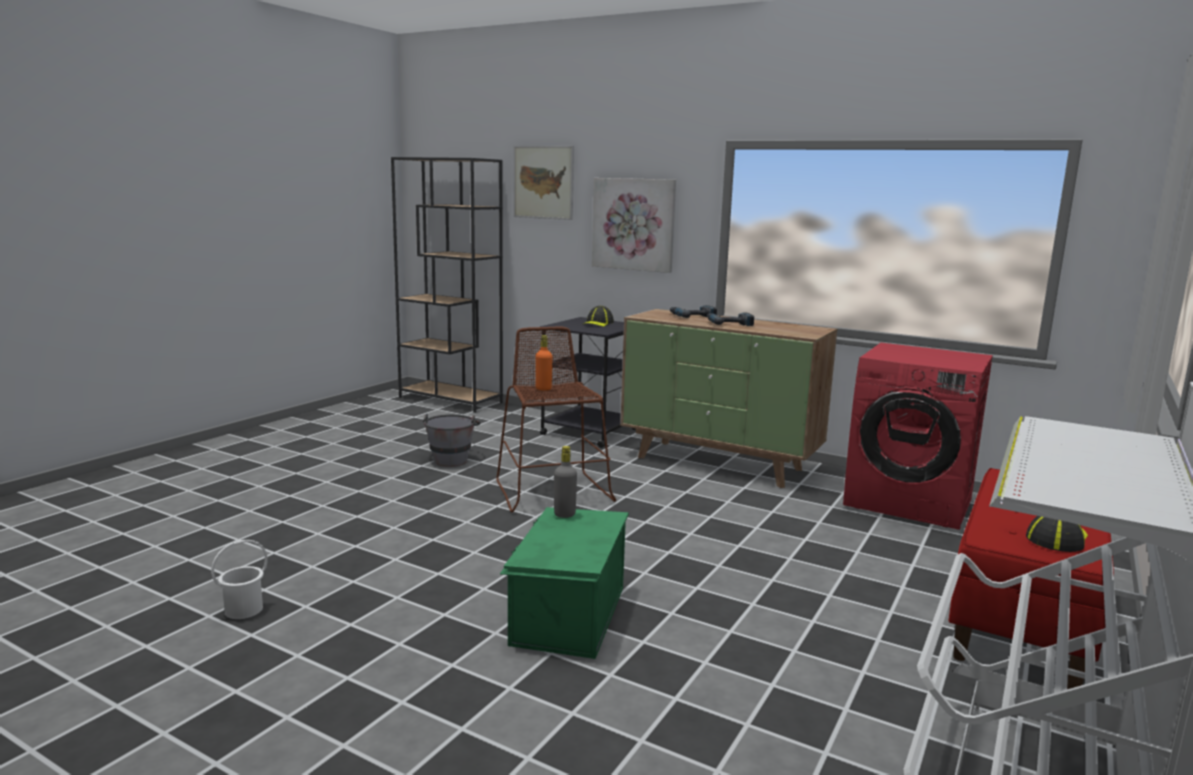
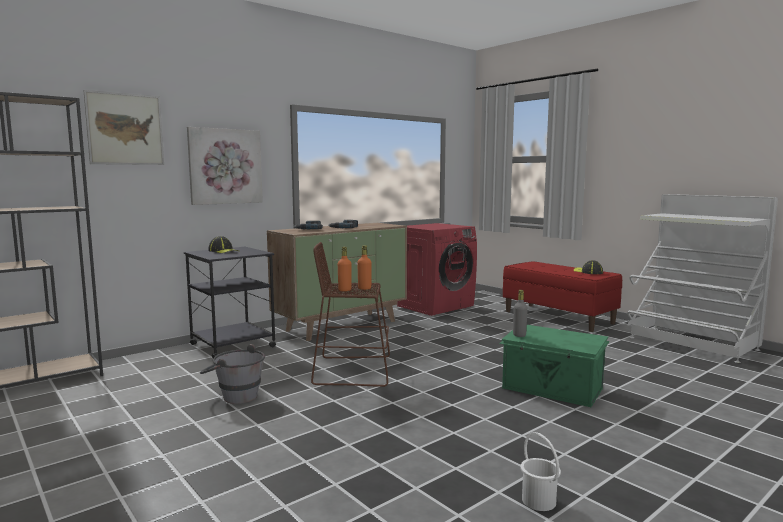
camera: 70 degrees left, 5 degrees down
none -> orange bottle [357,245,372,290]

